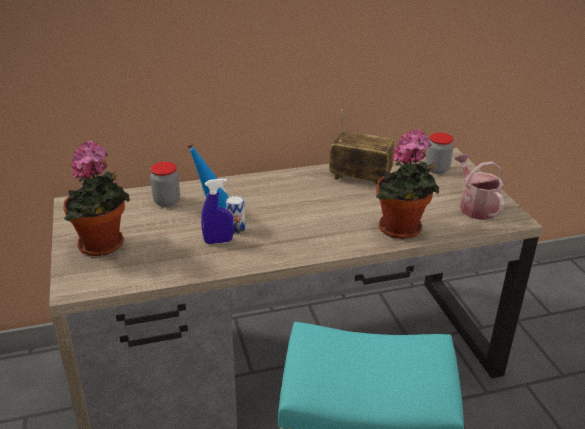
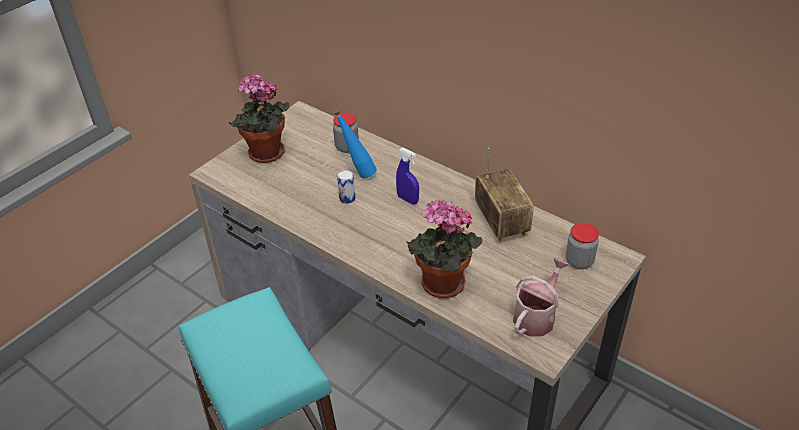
camera: 55 degrees right, 10 degrees up
blue spray bottle [201,178,234,244] -> blue spray bottle moved to [396,148,419,204]

